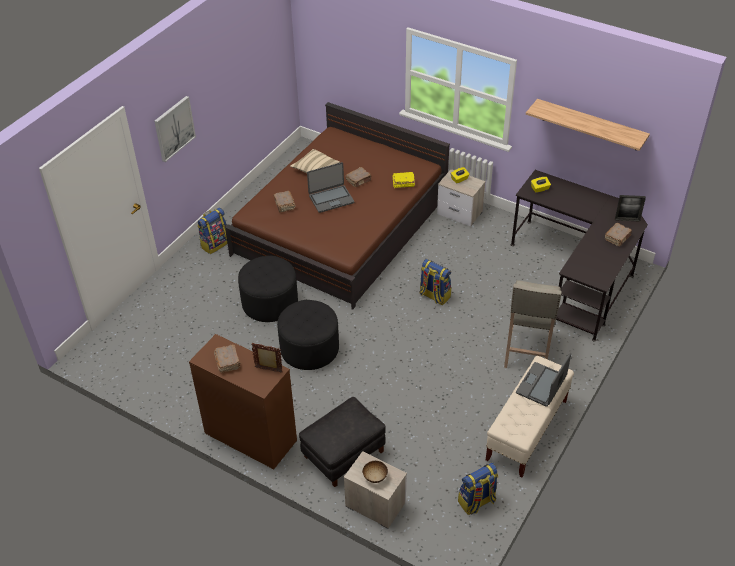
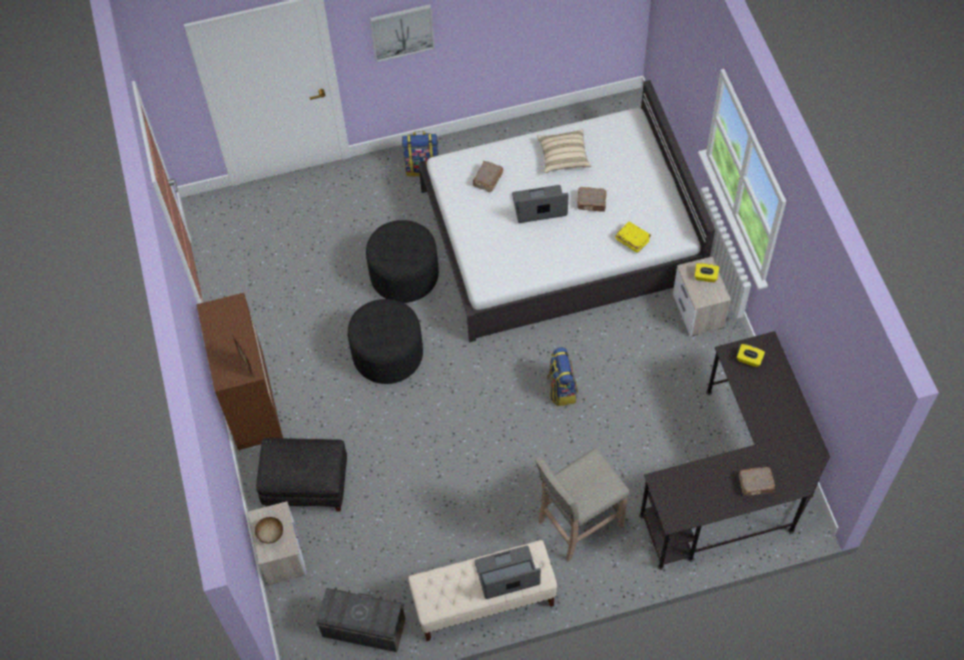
camera: 45 degrees right, 15 degrees up
brown book [214,344,241,373] -> none
brown bed [225,102,450,310] -> white bed [418,80,716,342]
laptop [307,162,354,213] -> laptop turned 150 degrees clockwise [512,185,569,223]
backpack [458,463,498,515] -> grey storage box [316,587,405,652]
shelf [526,99,650,151] -> none
picture frame [615,195,646,222] -> none

